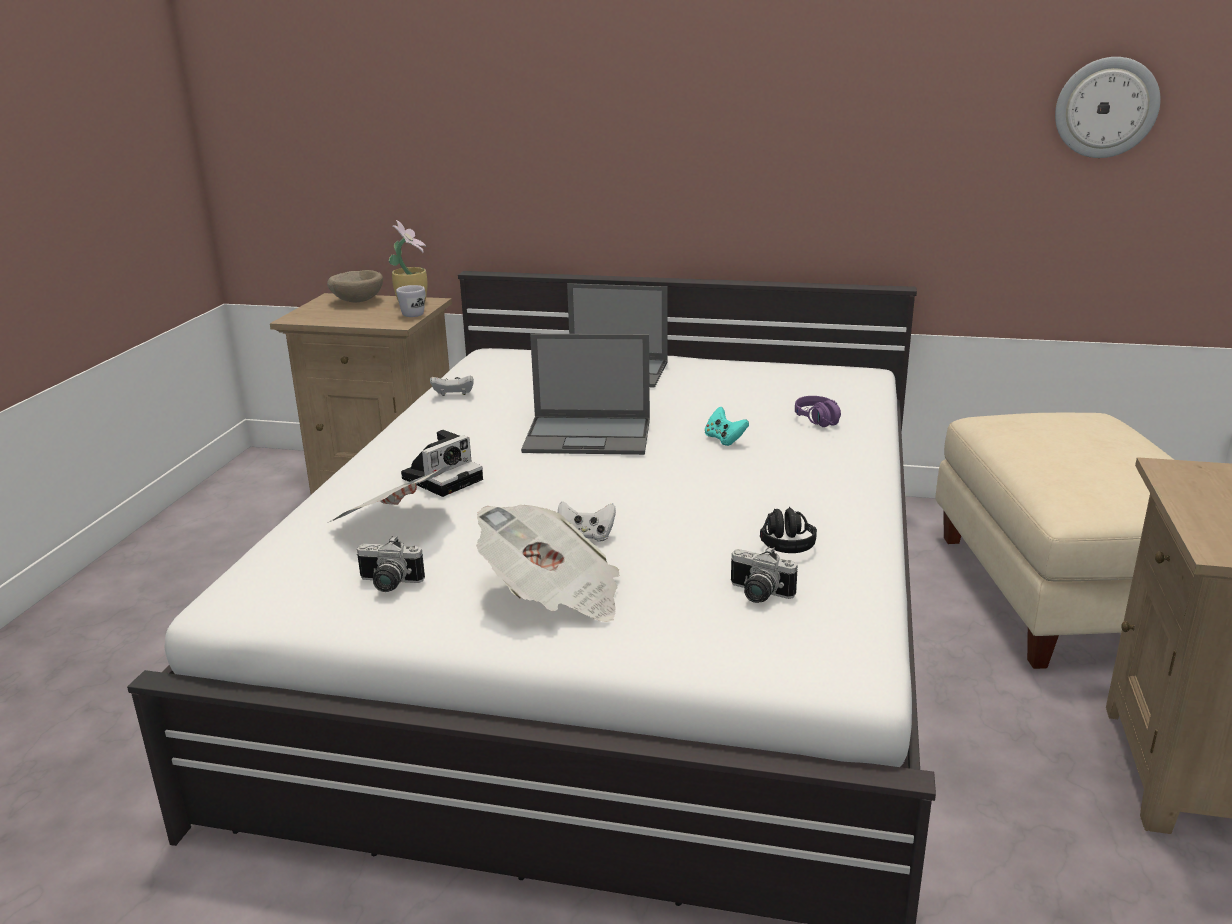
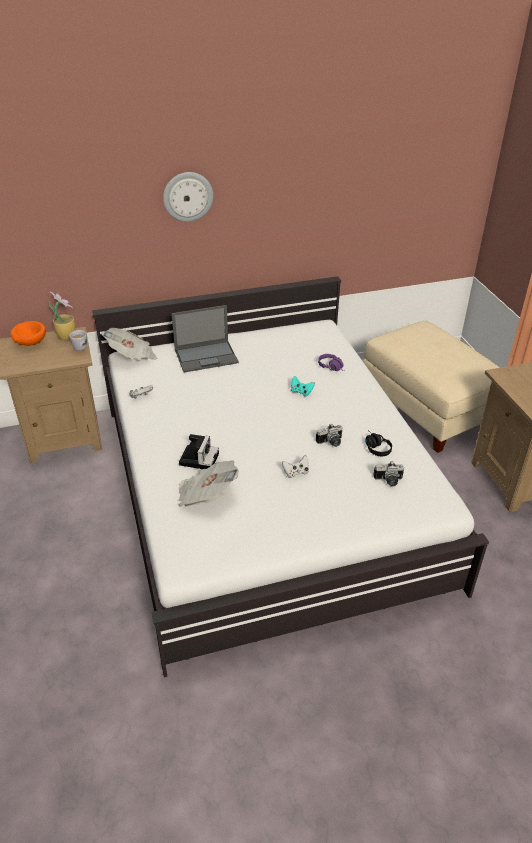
camera: 30 degrees left, 15 degrees up
beige bowl [327,270,383,303] -> orange bowl [11,321,46,346]
camera [357,536,425,592] -> camera moved to [316,423,343,447]
newspaper [476,505,620,622] -> newspaper moved to [102,328,158,360]
laptop [521,334,650,455] -> none
wall clock [1055,57,1160,158] -> wall clock moved to [163,172,213,222]

